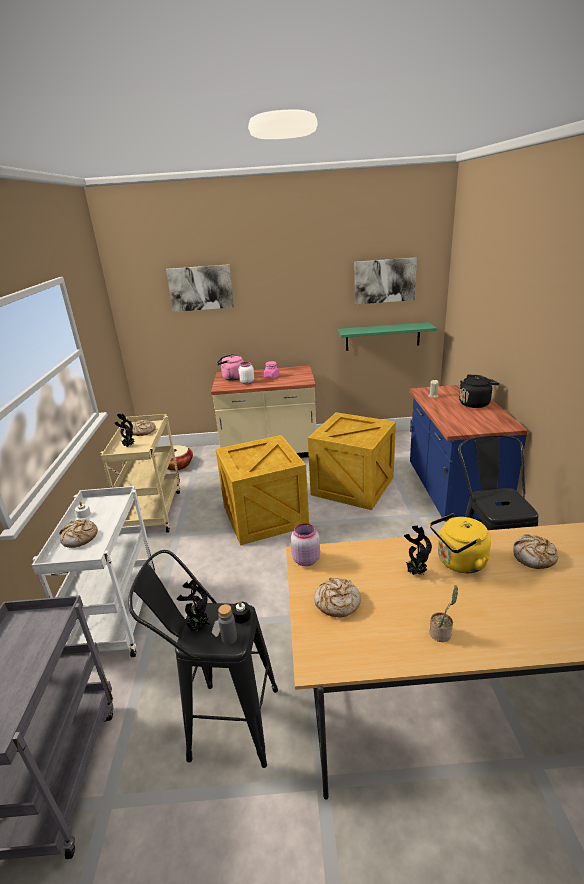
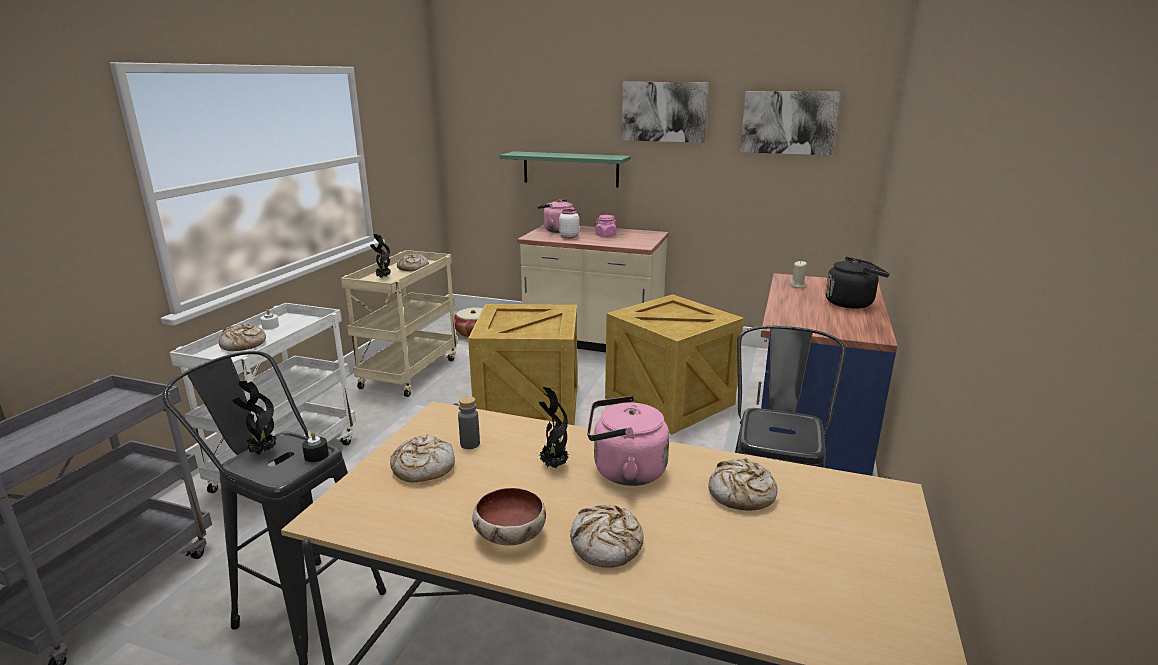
camera: 20 degrees right, 5 degrees down
picture [166,264,234,312] -> picture moved to [622,82,709,143]
grey bottle [218,604,237,645] -> grey bottle moved to [458,396,480,449]
pink jar [291,523,320,566] -> none
green shelf [337,322,437,351] -> green shelf moved to [500,151,631,188]
yellow kettle [430,513,491,573] -> pink kettle [587,396,669,486]
potted plant [430,585,458,642] -> bowl [472,488,546,545]
none -> bread [570,505,643,568]

